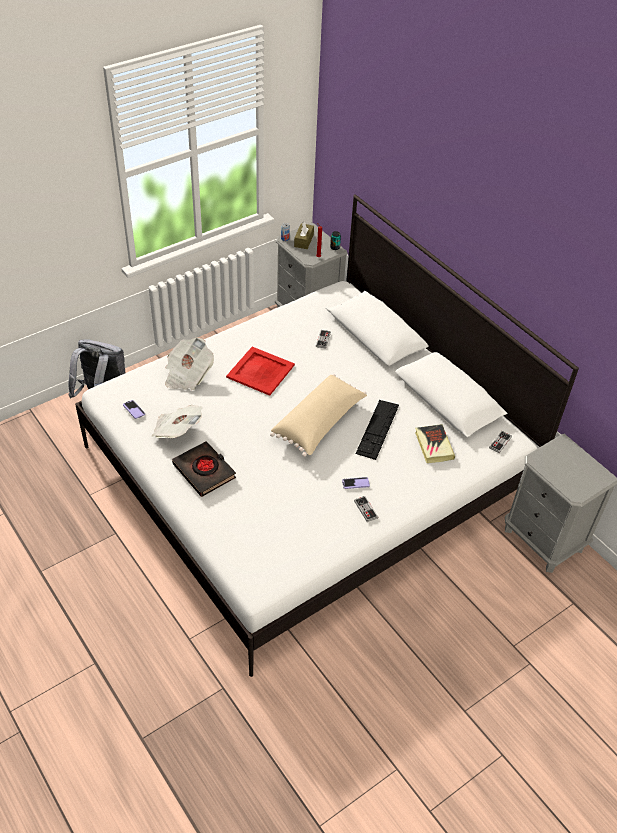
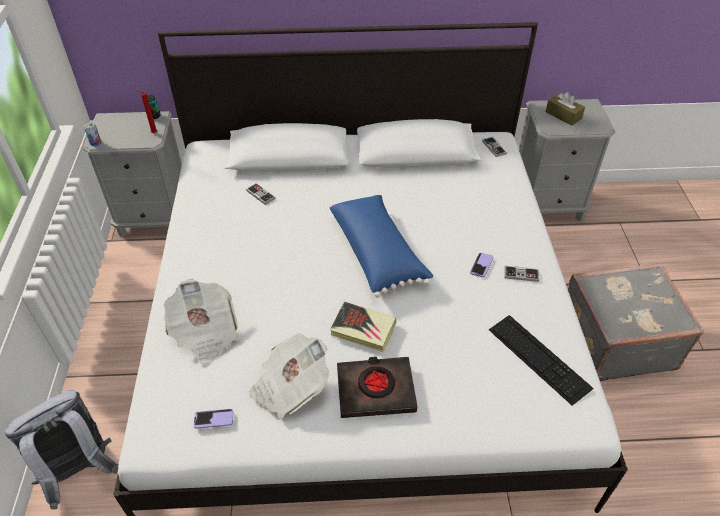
camera: 55 degrees left, 0 degrees up
red tray [226,347,295,396] -> none
beige pillow [270,374,367,457] -> blue pillow [329,194,433,298]
brown tissue box [294,222,314,249] -> brown tissue box moved to [545,92,585,126]
keyboard [356,400,399,460] -> keyboard moved to [489,315,593,406]
book [415,424,455,463] -> book moved to [330,301,396,352]
none -> grey suitcase [568,263,704,381]

